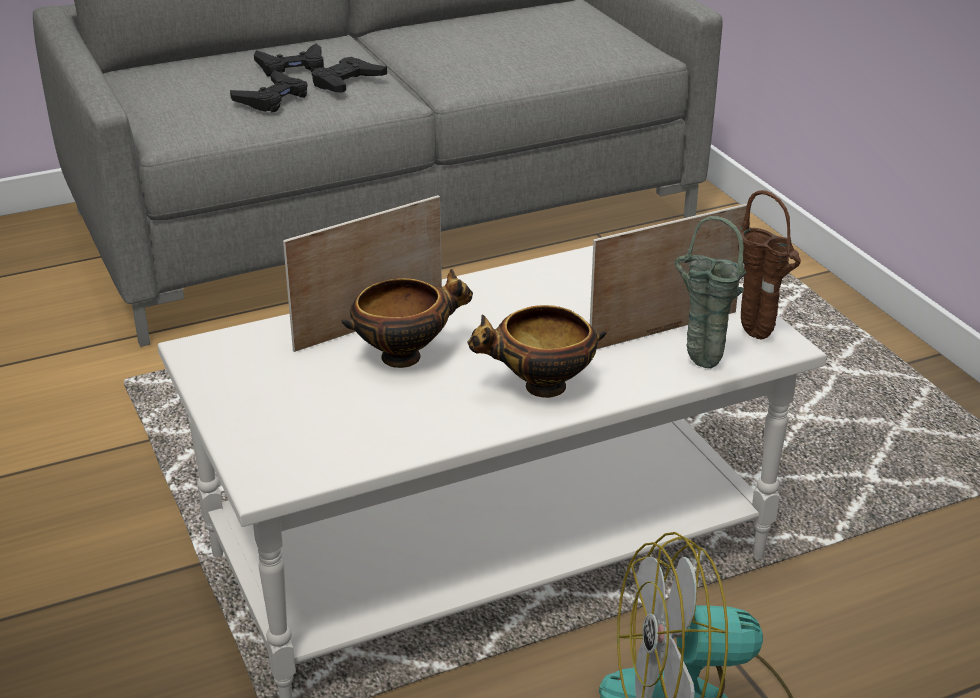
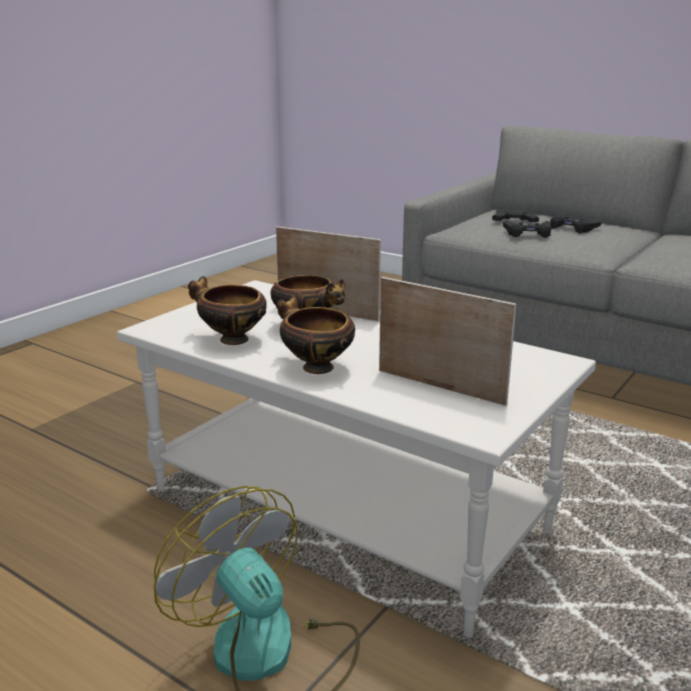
camera: 60 degrees right, 10 degrees down
black game controller [312,57,387,93] -> black game controller moved to [492,209,539,222]
green vase [675,216,747,368] -> none
brown vase [738,190,801,340] -> none
none -> bowl [188,276,267,345]

